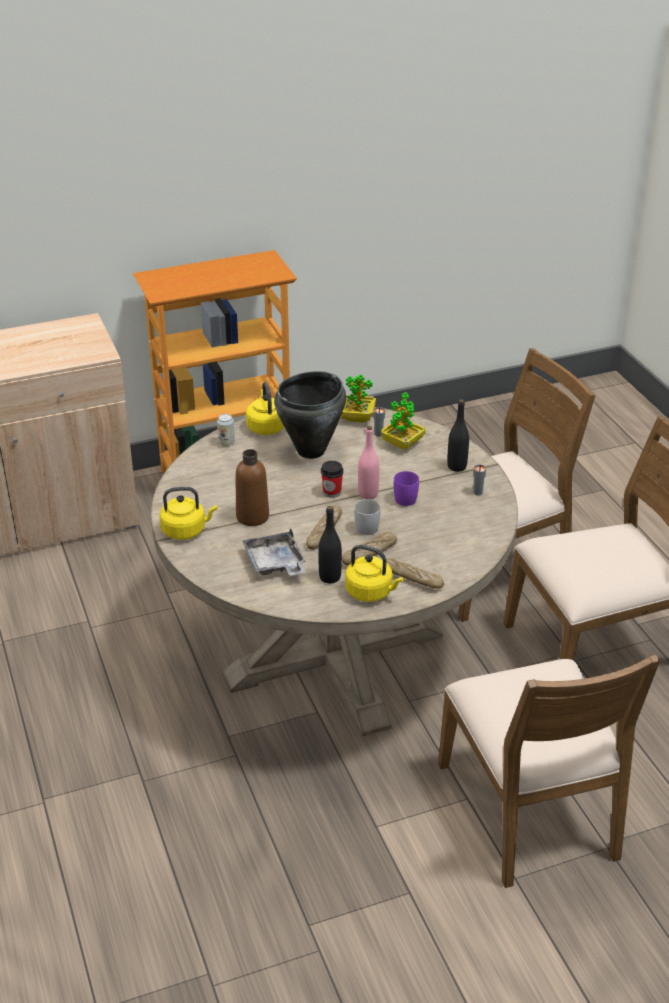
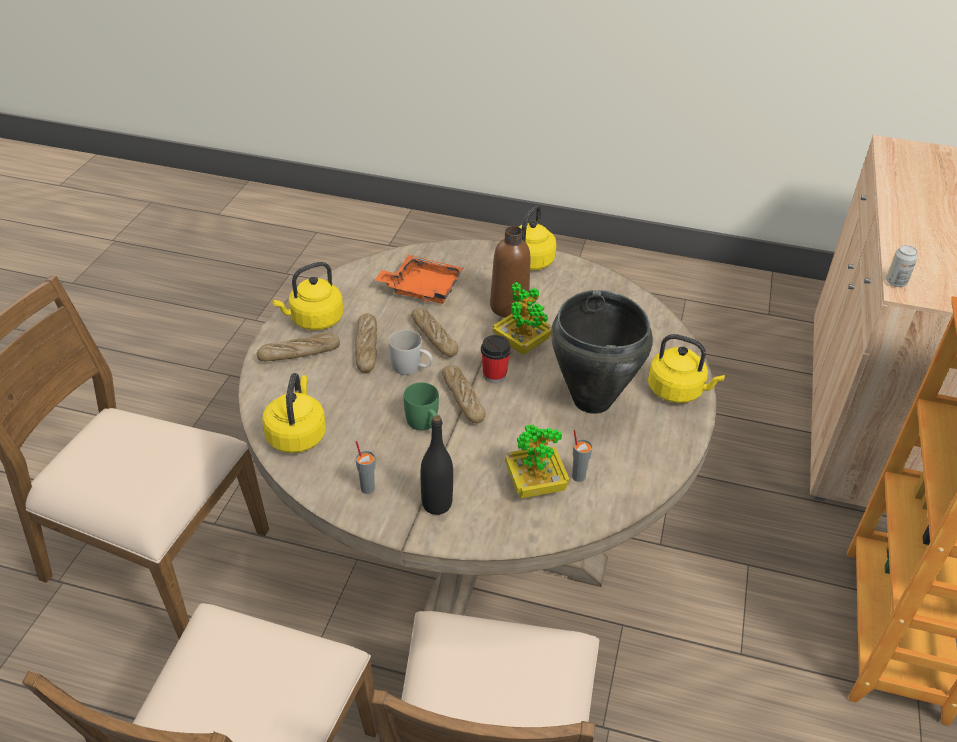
camera: 125 degrees right, 5 degrees up
can [217,414,235,446] -> can moved to [886,245,918,287]
grey tray [242,528,306,576] -> orange tray [375,255,463,304]
black bottle [318,506,342,584] -> none
potted plant [341,374,376,423] -> potted plant moved to [493,282,552,355]
pink bottle [358,426,379,499] -> bread [442,365,486,423]
purple mug [394,471,419,506] -> green mug [403,382,439,431]
none -> yellow kettle [263,373,326,453]

